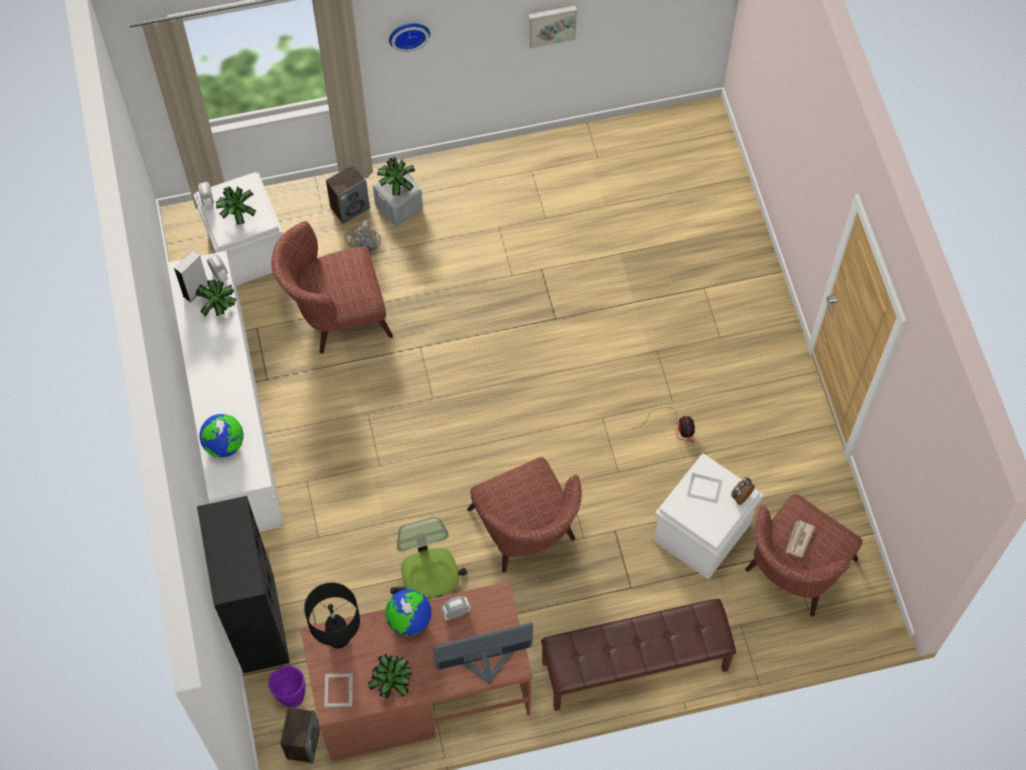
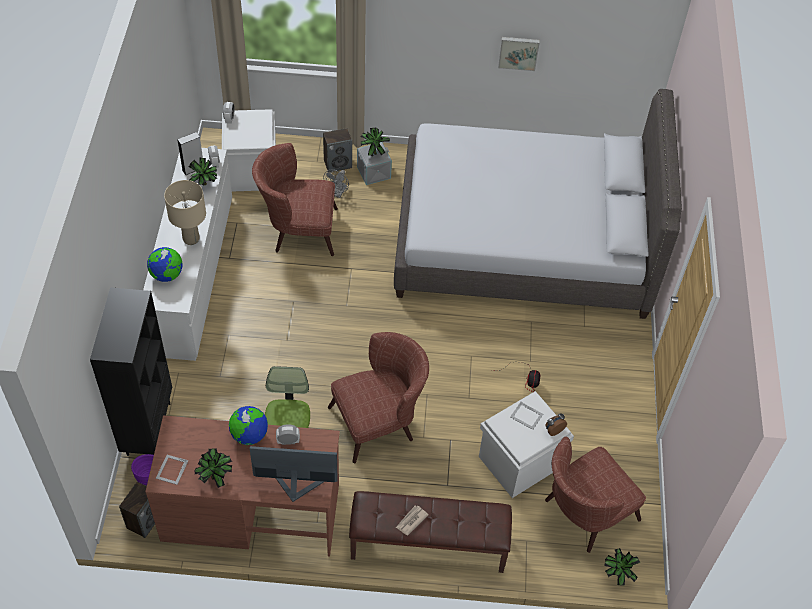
camera: 15 degrees right, 10 degrees down
potted plant [216,186,256,225] -> potted plant moved to [604,548,640,586]
black table lamp [304,583,360,648] -> none
wall clock [389,23,430,52] -> none
brown armchair [467,457,582,573] -> brown armchair turned 105 degrees counterclockwise [328,332,429,463]
newspaper [785,521,815,557] -> newspaper moved to [396,506,429,535]
none -> beige table lamp [164,180,206,245]
none -> grey bed [394,89,682,319]

